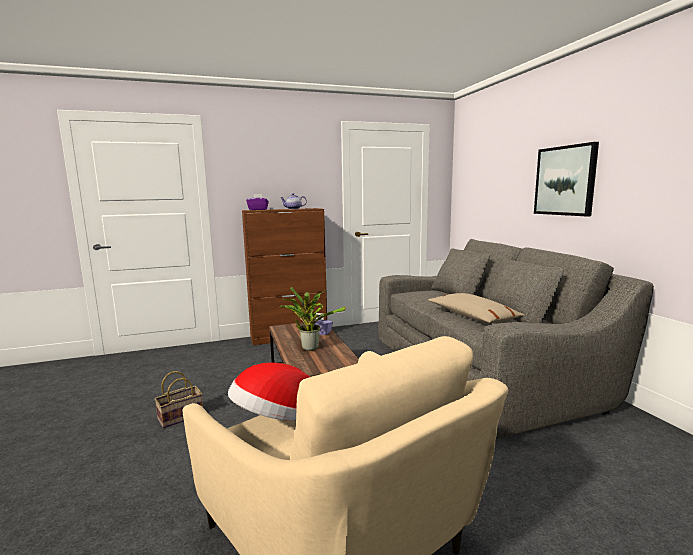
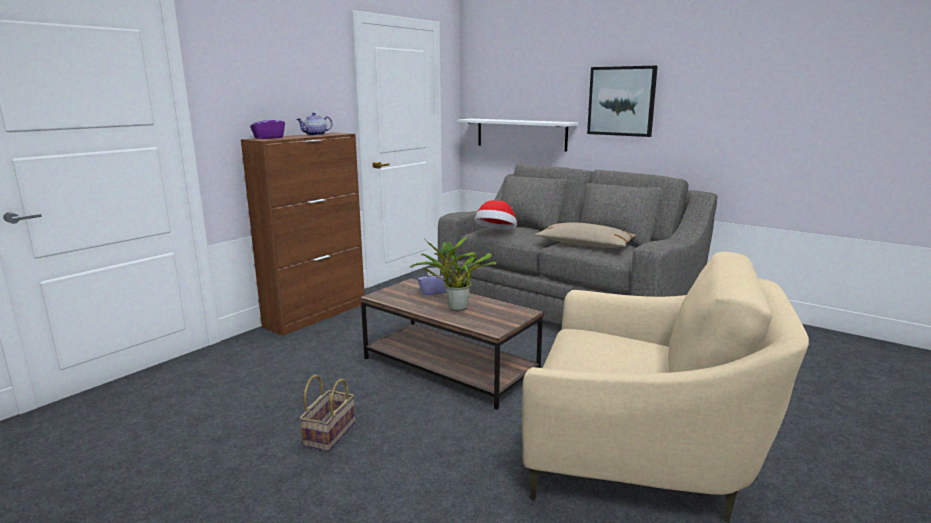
camera: 35 degrees left, 5 degrees up
hat [228,363,310,421] -> hat moved to [475,200,517,230]
none -> white shelf [457,119,578,152]

